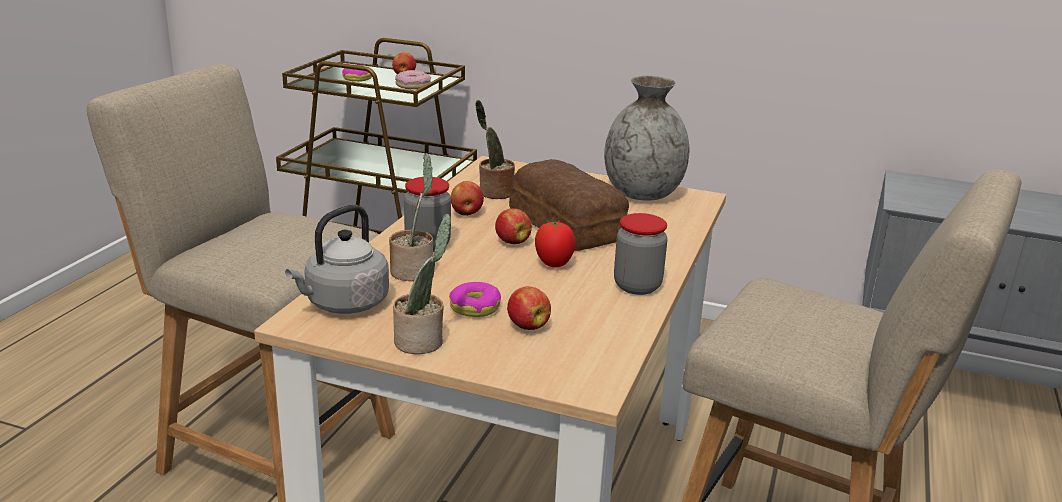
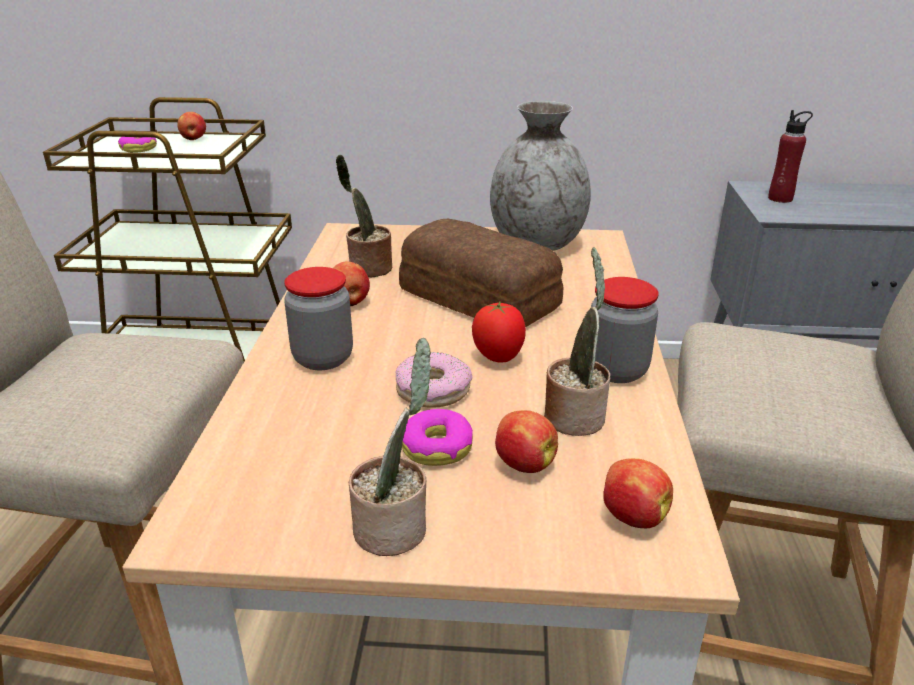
camera: 15 degrees left, 5 degrees up
grey kettle [285,205,389,314] -> none
potted plant [389,153,433,281] -> potted plant moved to [544,247,610,436]
donut [395,70,431,90] -> donut moved to [396,352,472,408]
apple [495,208,532,244] -> apple moved to [603,458,673,528]
none -> red bottle [768,110,813,203]

